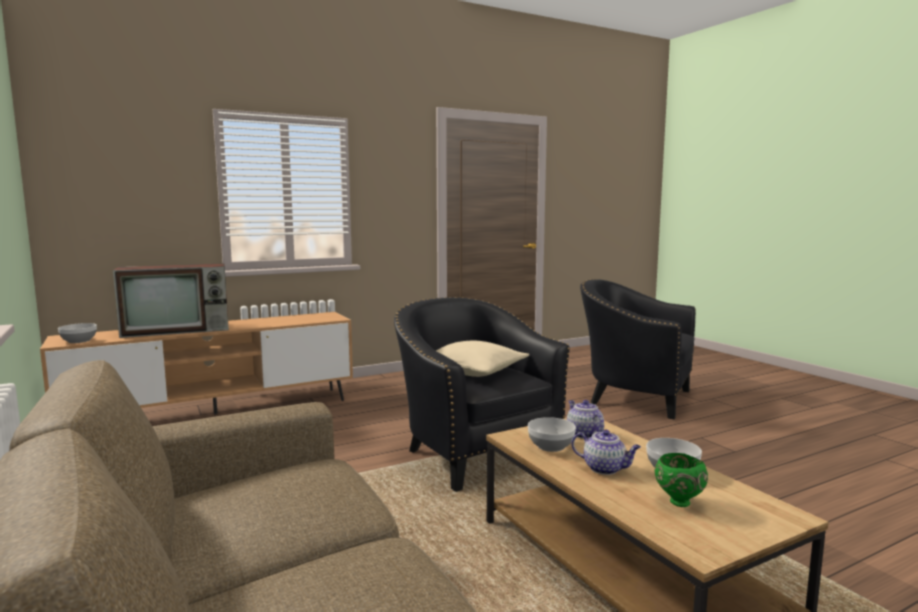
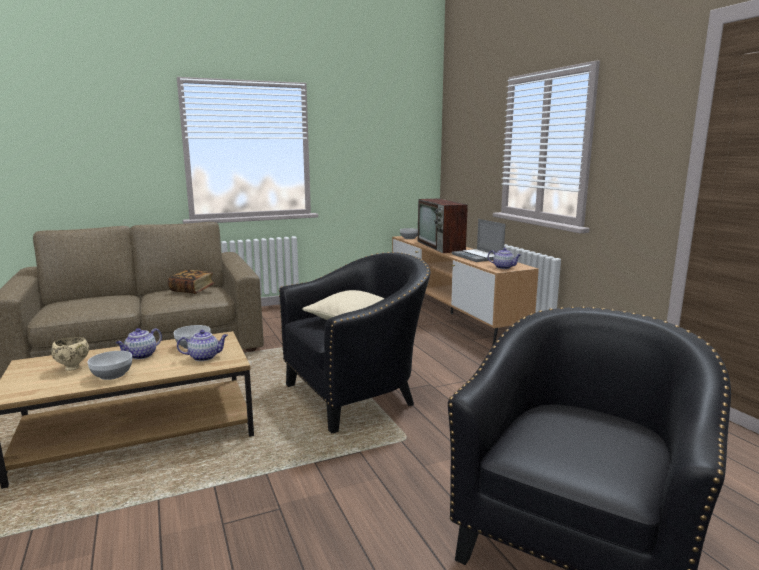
camera: 95 degrees right, 5 degrees up
green bowl [655,453,708,507] -> beige bowl [51,337,89,371]
none -> book [168,270,215,294]
none -> laptop [452,219,505,262]
none -> teapot [488,248,521,269]

